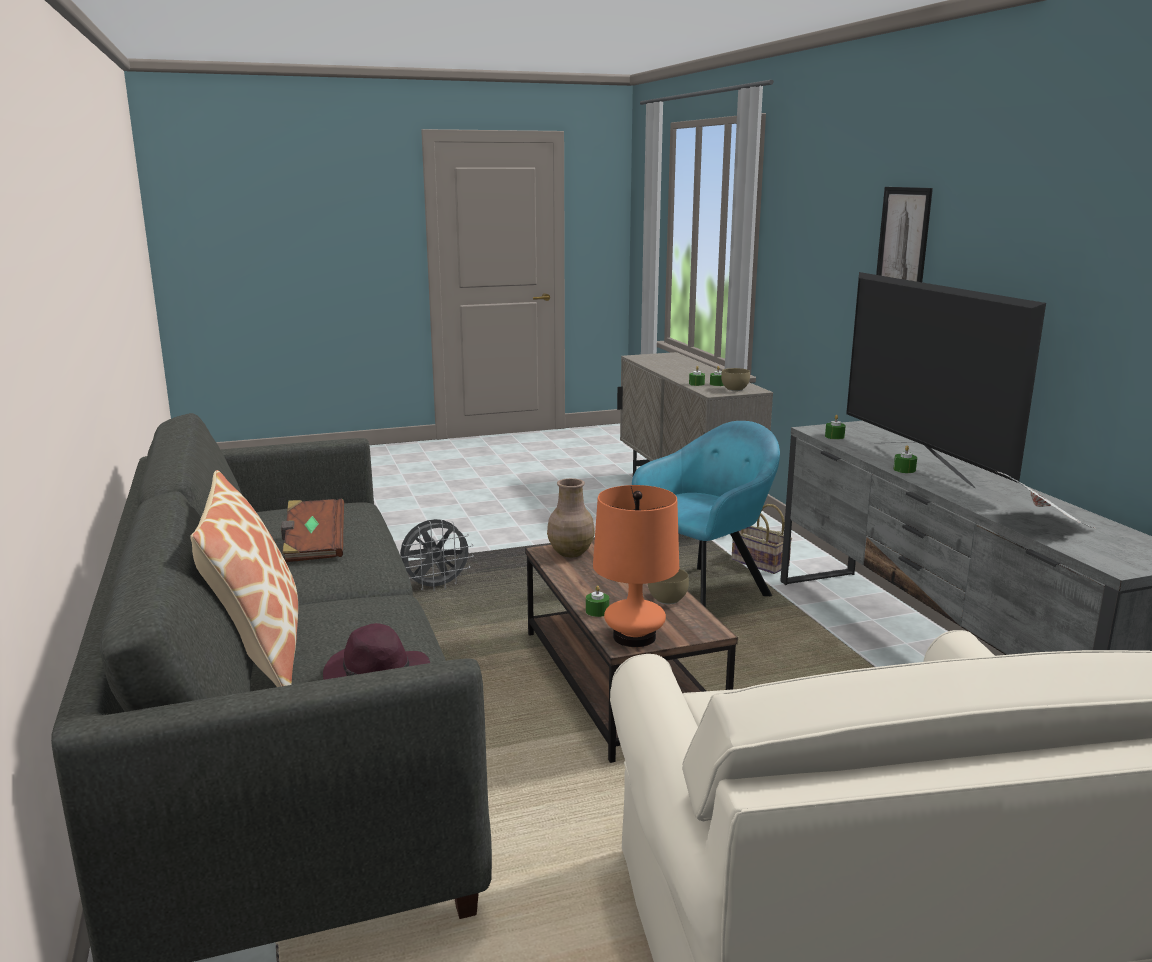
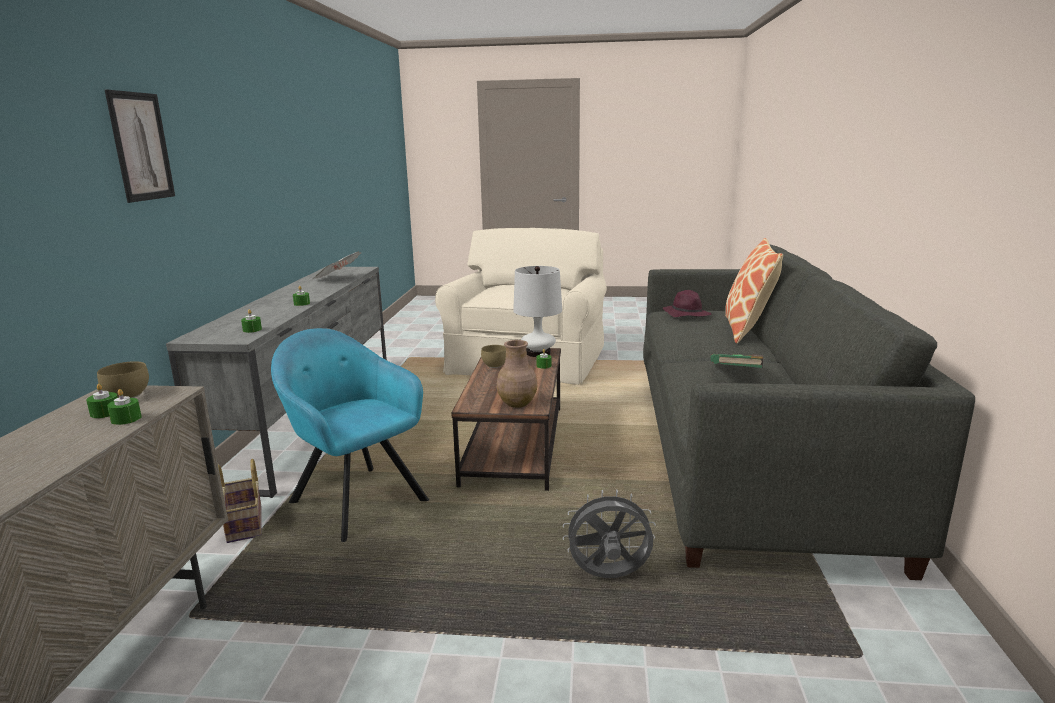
camera: 155 degrees left, 0 degrees up
brown book [281,499,344,562] -> green book [711,354,763,368]
orange table lamp [593,485,679,647] -> white table lamp [513,266,562,357]
turquoise armchair [632,421,780,607] -> turquoise armchair turned 60 degrees clockwise [271,328,429,542]
television [846,272,1046,488] -> none

